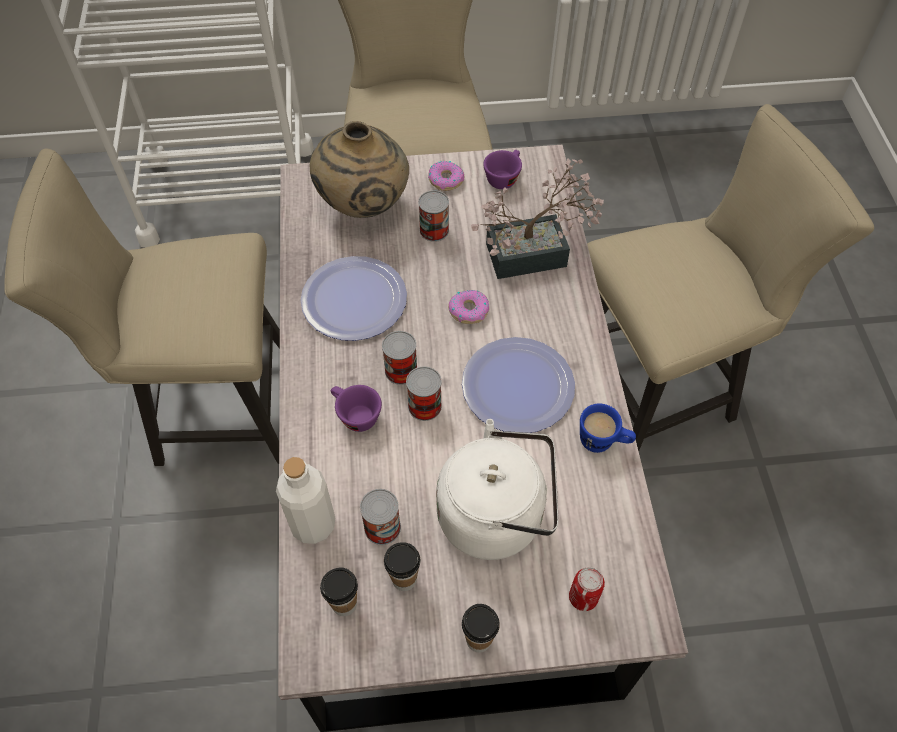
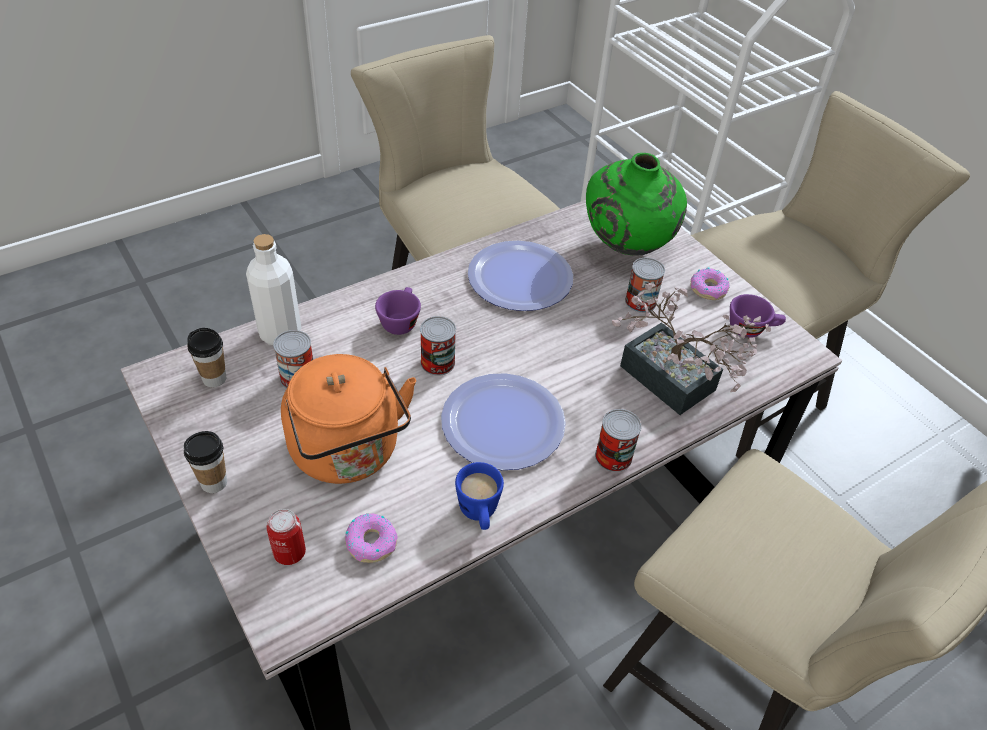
camera: 60 degrees right, 10 degrees down
beige vase [310,121,409,218] -> green vase [586,153,687,256]
can [382,331,417,385] -> can moved to [595,409,642,472]
cup [384,542,420,591] -> none
white kettle [436,419,559,560] -> orange kettle [281,354,416,484]
donut [448,290,489,324] -> donut moved to [345,513,398,563]

